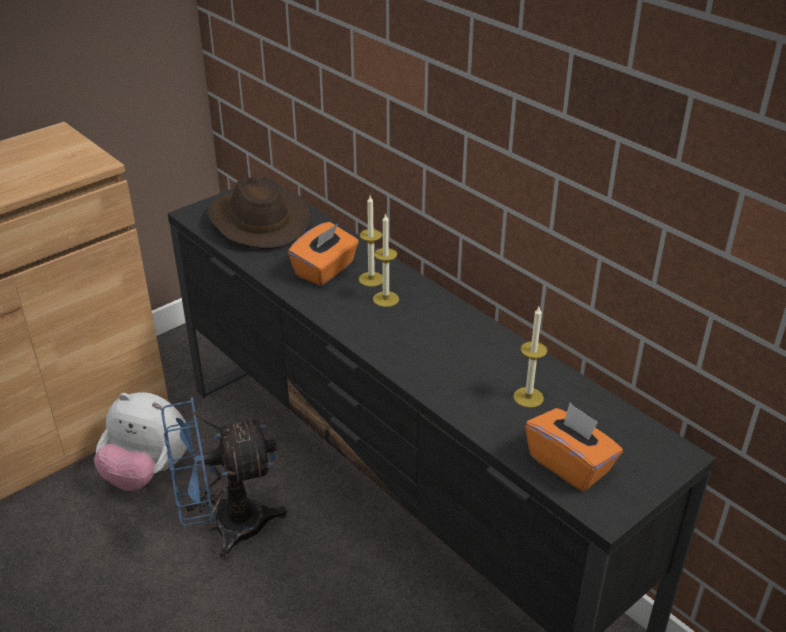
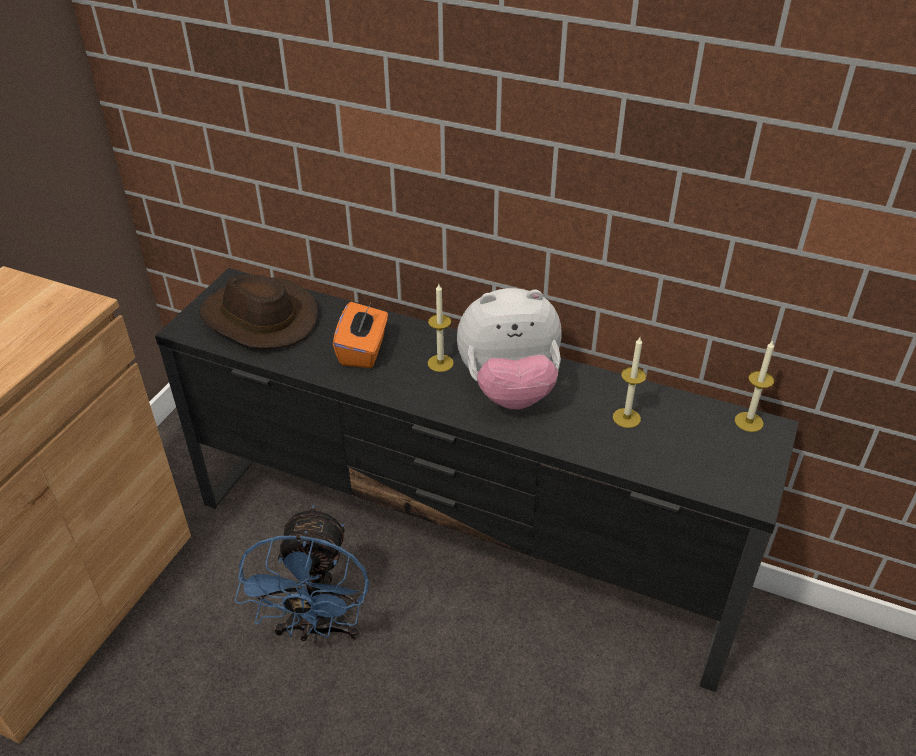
camera: 25 degrees left, 5 degrees up
plush toy [94,392,187,491] -> plush toy moved to [457,288,562,409]
blue fan [161,397,287,561] -> blue fan turned 45 degrees counterclockwise [235,505,369,643]
candle [359,196,383,287] -> candle moved to [735,340,774,432]
orange tissue box [525,403,623,491] -> none

